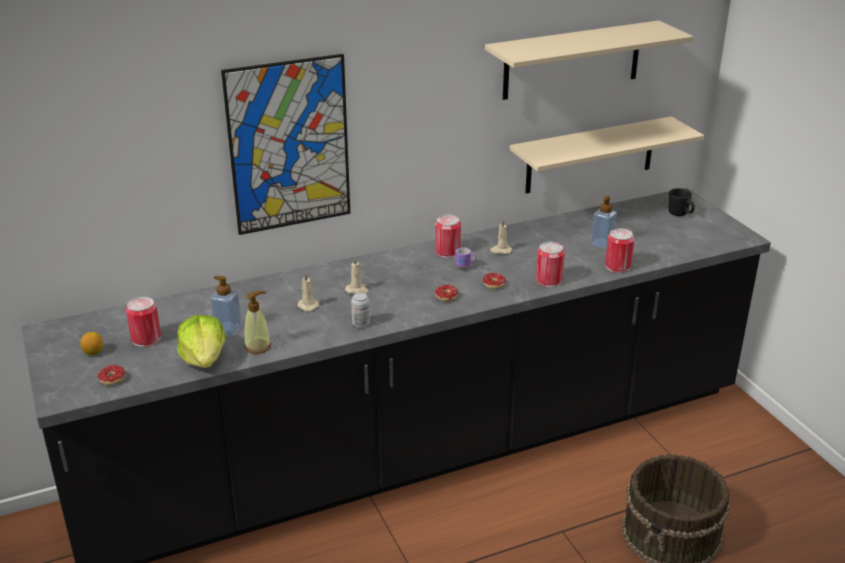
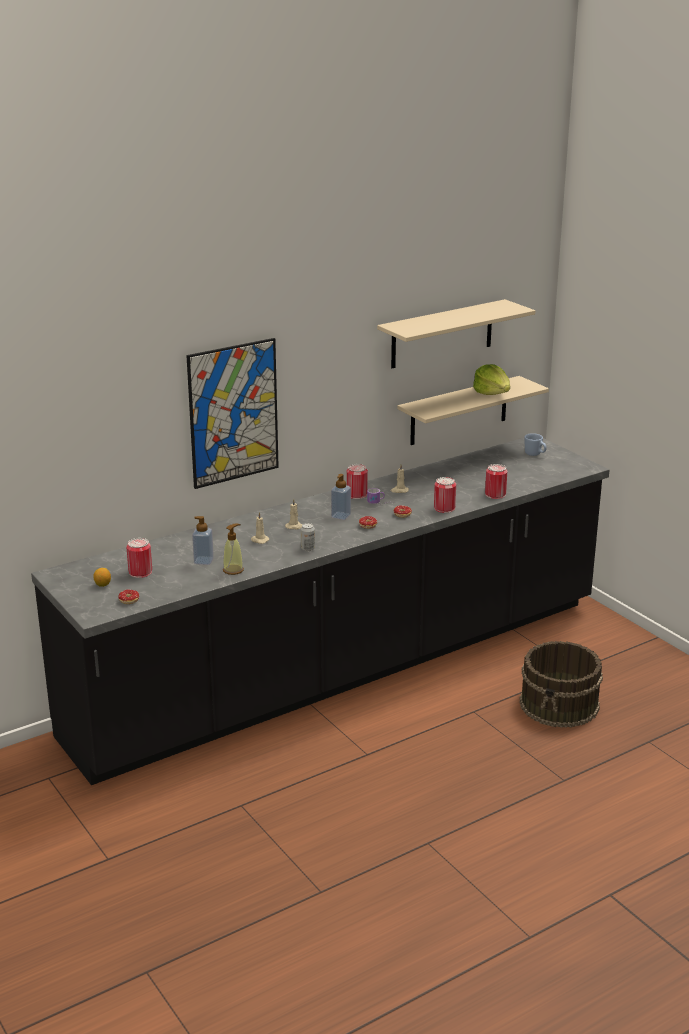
camera: 10 degrees left, 5 degrees down
lettuce [177,315,225,368] -> lettuce moved to [473,364,510,395]
soap dispenser [591,196,617,249] -> soap dispenser moved to [331,474,351,520]
black mug [668,188,695,216] -> blue mug [524,433,547,456]

